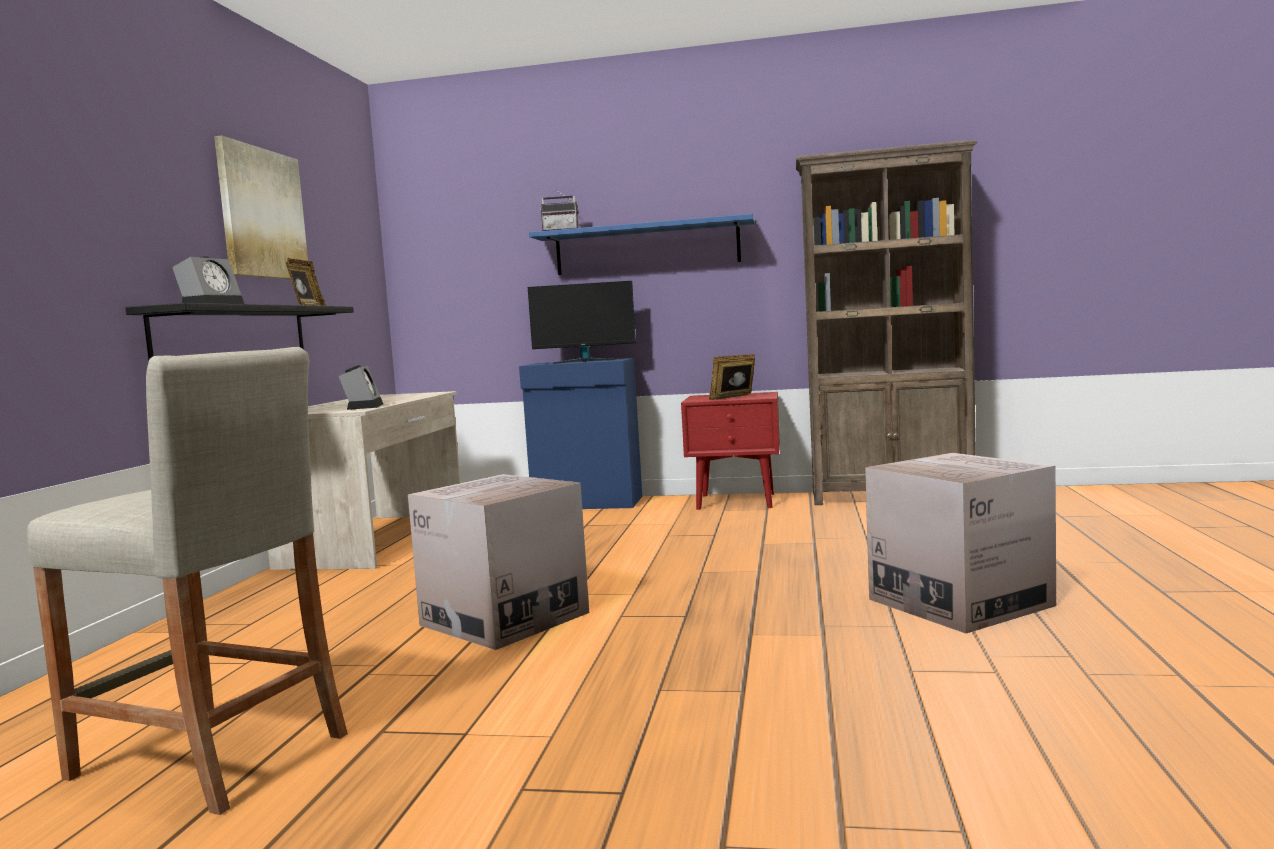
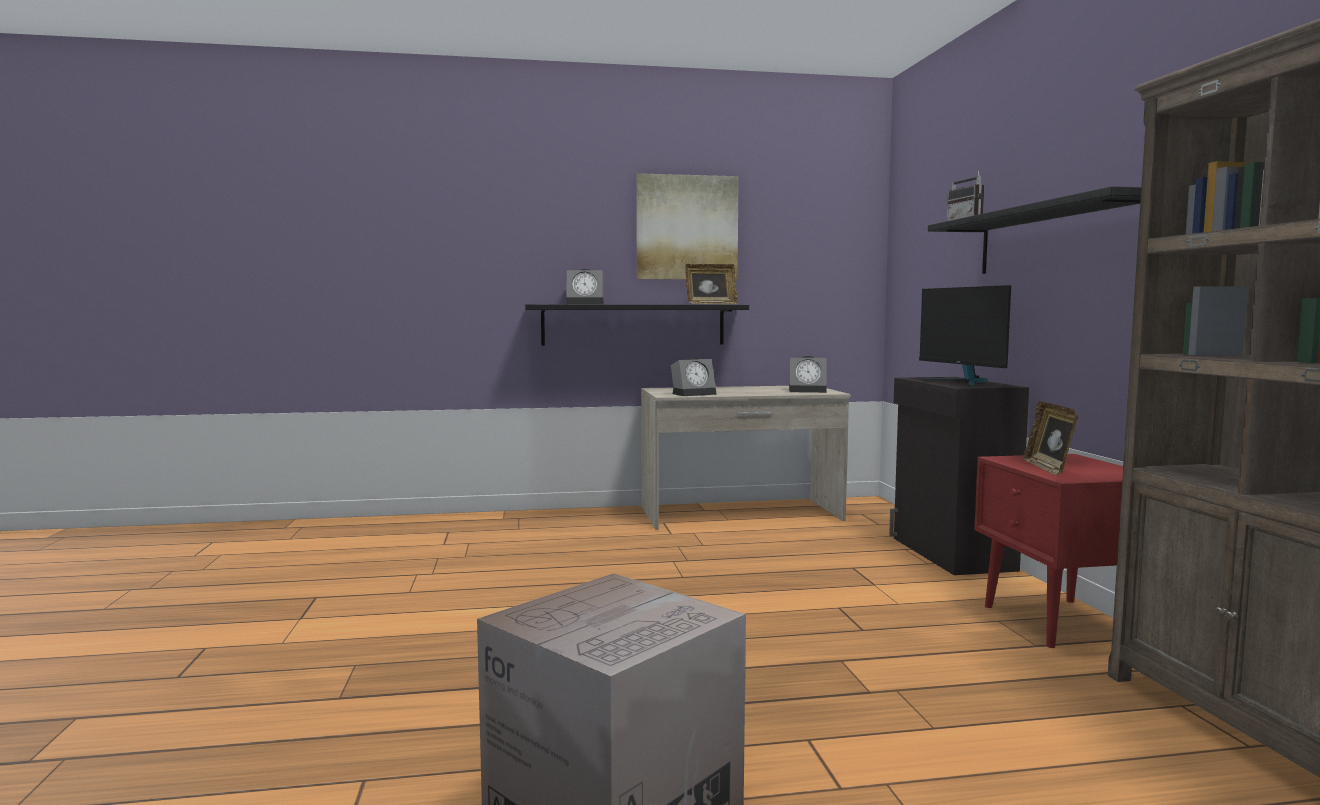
camera: 70 degrees right, 0 degrees up
beige stool [27,347,348,815] -> none
cardboard box [408,474,589,650] -> none
blue cabinet [519,358,642,509] -> black cabinet [889,377,1029,575]
blue shelf [529,214,755,275] -> black shelf [928,186,1141,274]
picture frame [709,354,755,400] -> picture frame turned 120 degrees counterclockwise [1023,401,1078,475]
none -> alarm clock [789,356,827,393]

